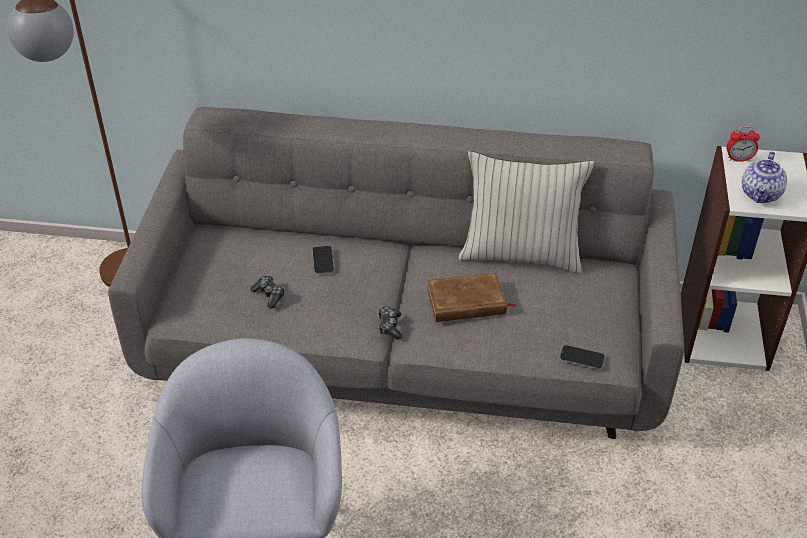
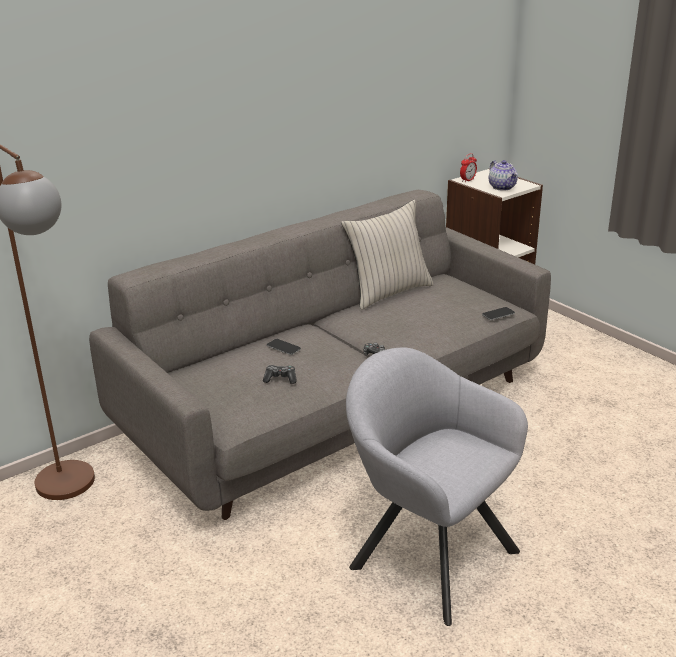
camera: 45 degrees left, 15 degrees down
brown book [427,273,516,322] -> none

